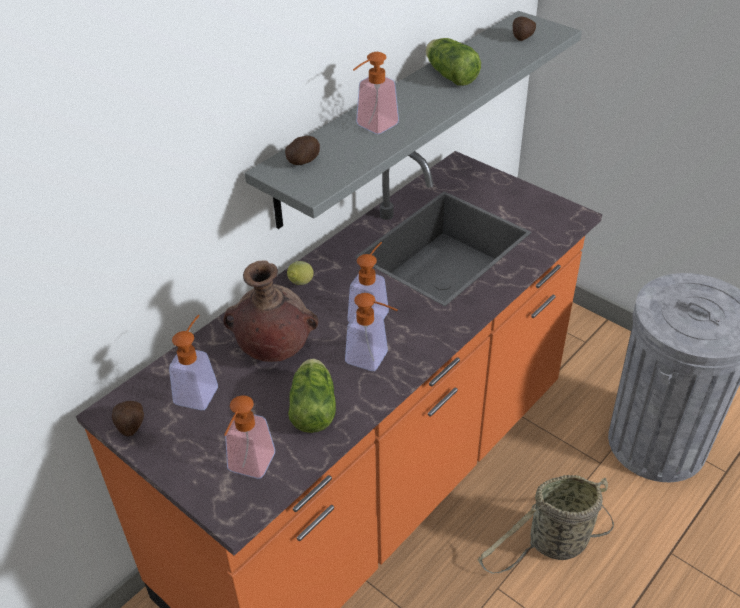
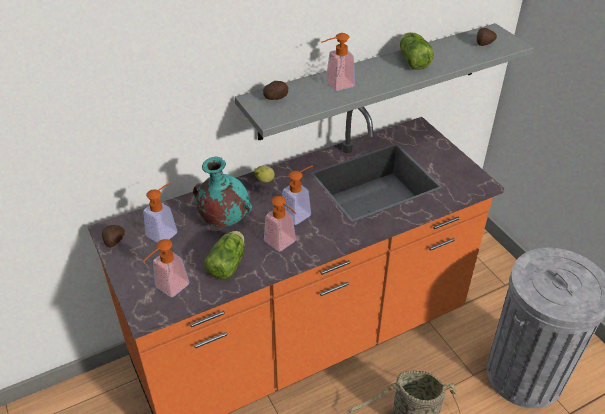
camera: 20 degrees right, 0 degrees up
brown vase [223,261,318,362] -> turquoise vase [193,157,252,227]

